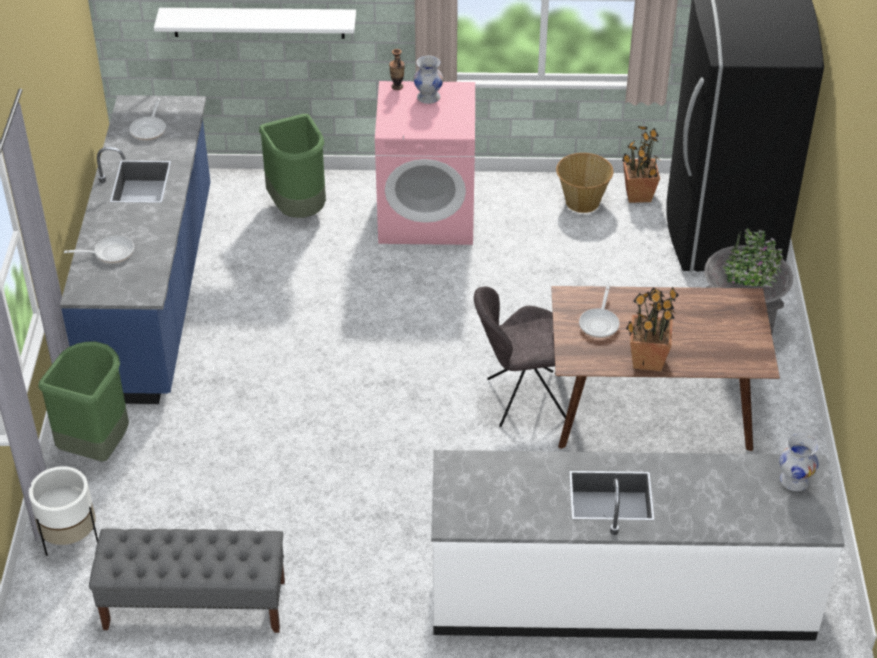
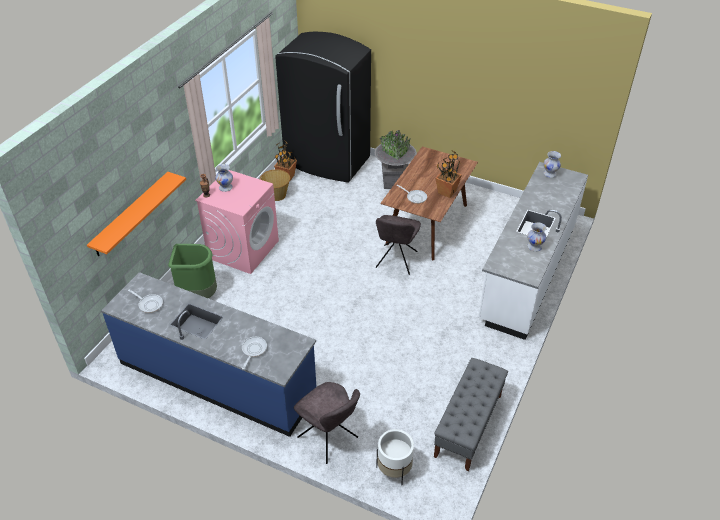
camera: 65 degrees left, 0 degrees up
green trash can [39,341,129,461] -> grey chair [293,382,360,464]
white shelf [154,8,356,39] -> orange shelf [87,172,186,256]
none -> white vase [527,222,546,252]

